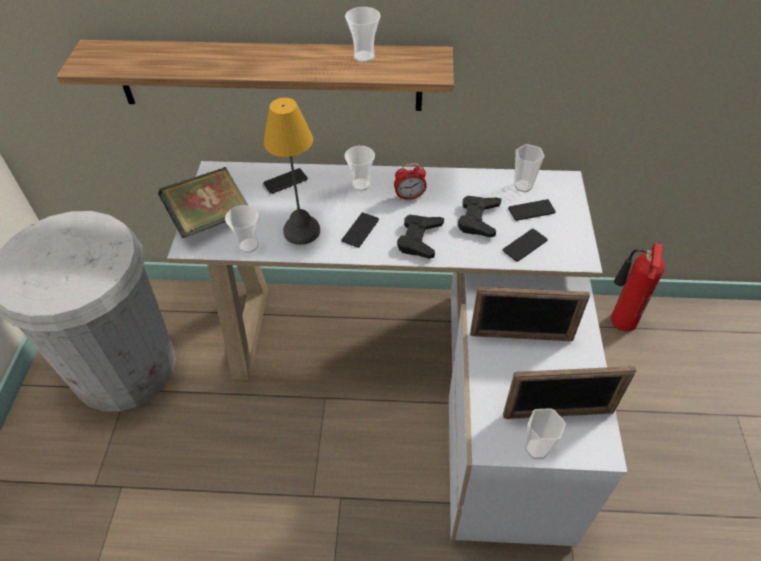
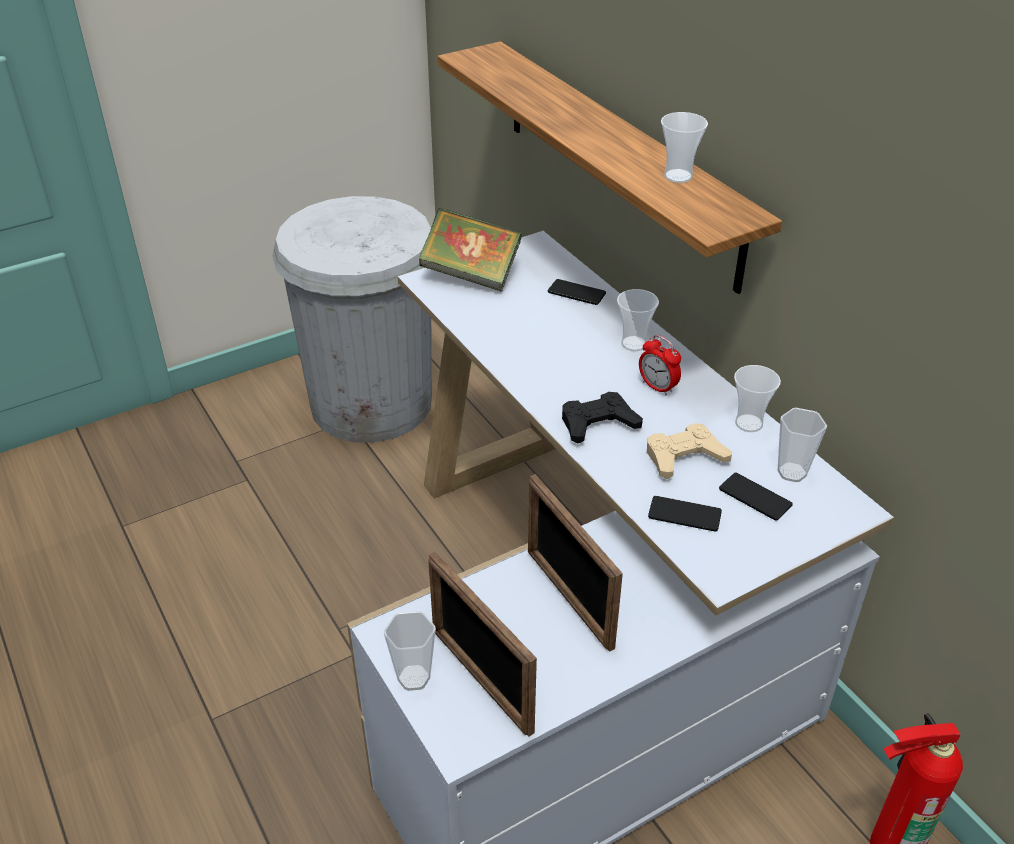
camera: 55 degrees right, 10 degrees down
cup [225,205,259,253] -> cup moved to [734,365,781,432]
table lamp [264,98,320,245] -> none
phone [341,213,379,248] -> none
black game controller [458,196,502,237] -> beige game controller [647,423,732,479]

